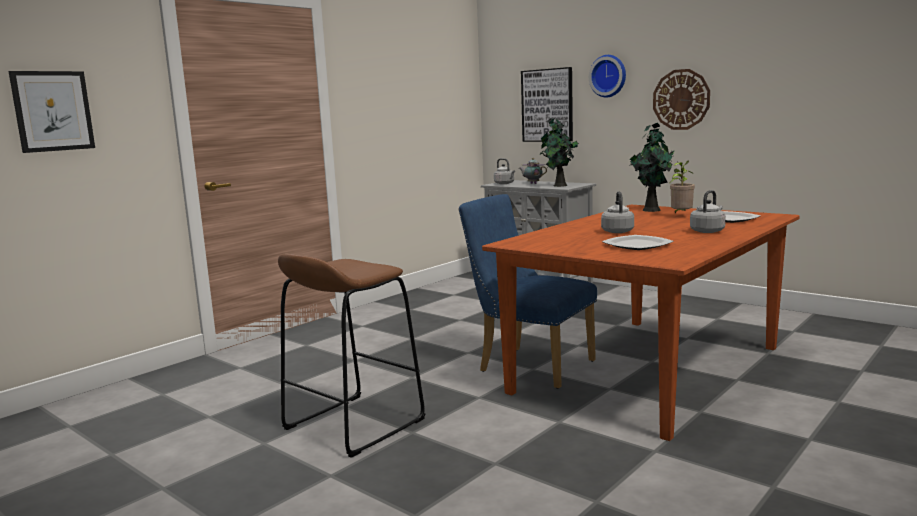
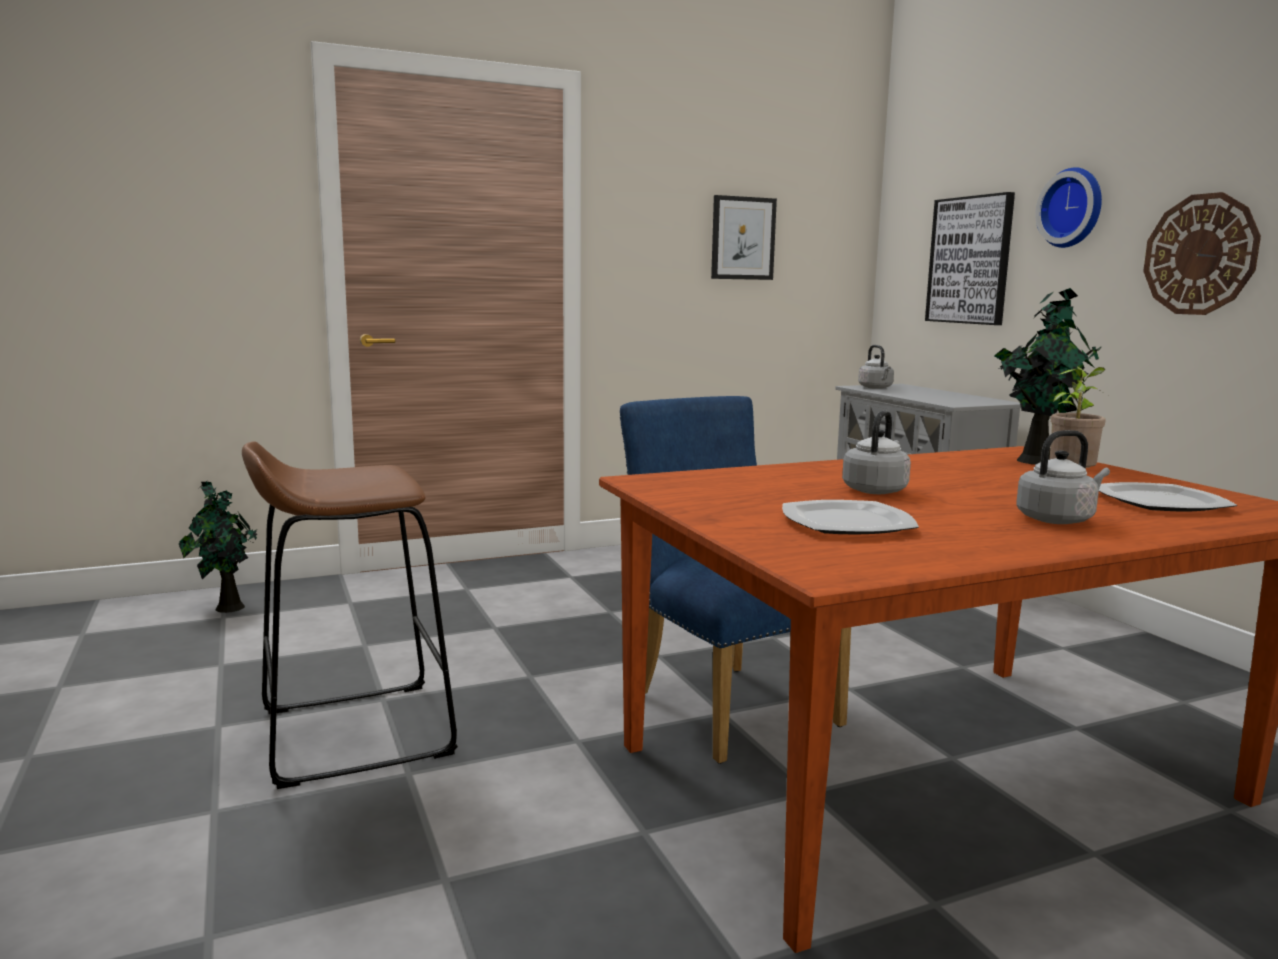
camera: 25 degrees right, 0 degrees up
picture [9,71,95,153] -> picture moved to [711,195,777,280]
teapot [519,158,547,184] -> none
potted plant [540,118,579,187] -> potted plant moved to [179,479,257,613]

